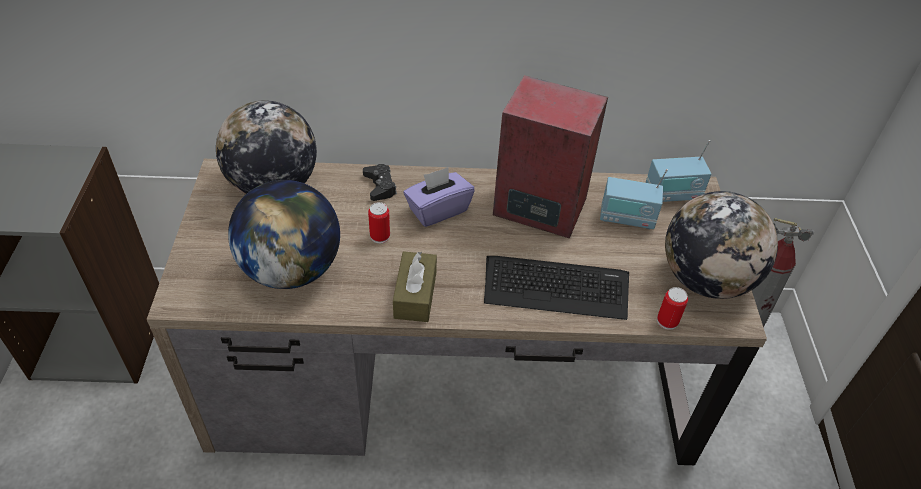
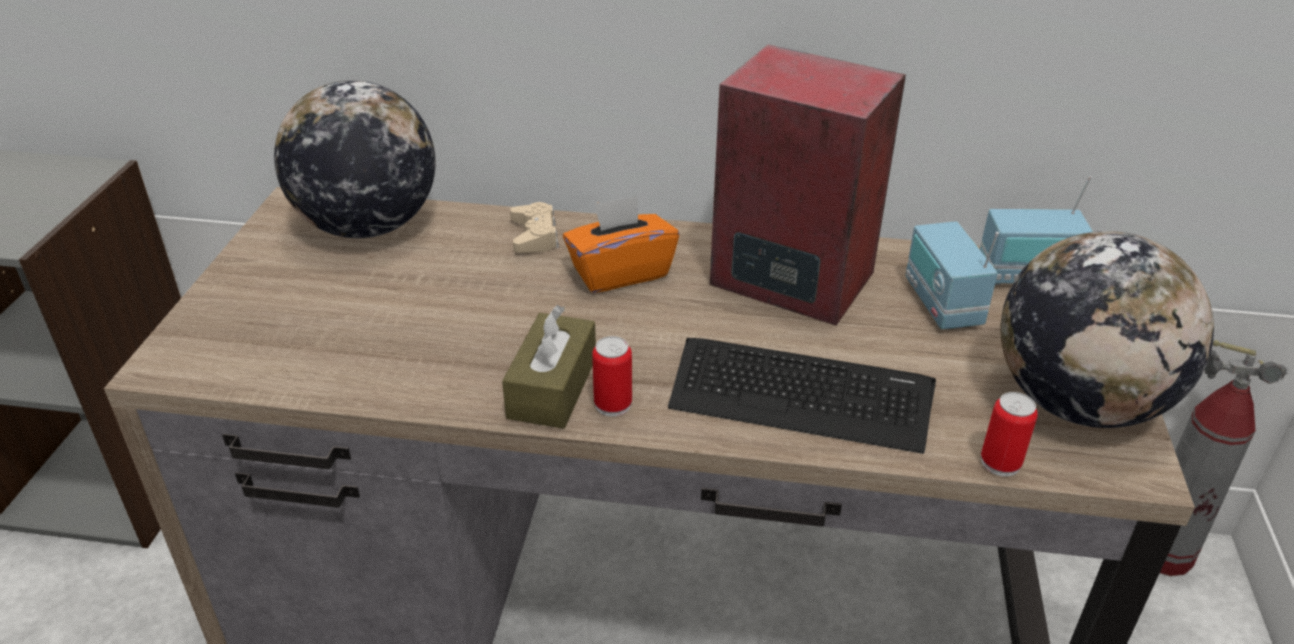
camera: 10 degrees right, 10 degrees down
globe [228,180,340,289] -> none
black game controller [363,164,397,201] -> beige game controller [510,202,559,253]
can [368,202,390,244] -> can moved to [592,336,632,417]
purple tissue box [404,167,475,227] -> orange tissue box [563,195,679,293]
radio [600,169,668,229] -> radio turned 60 degrees clockwise [906,222,999,329]

